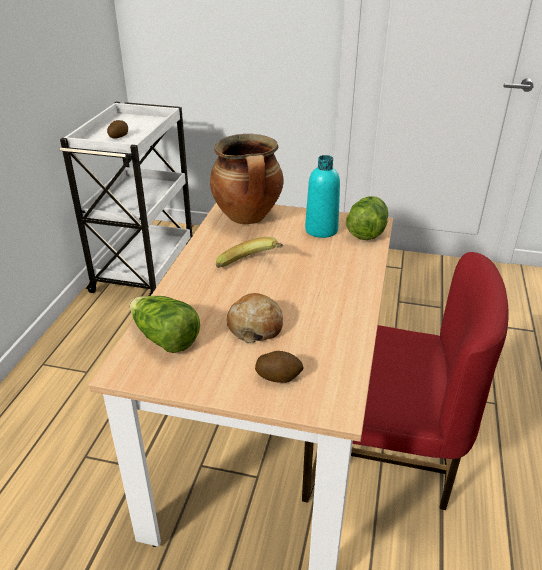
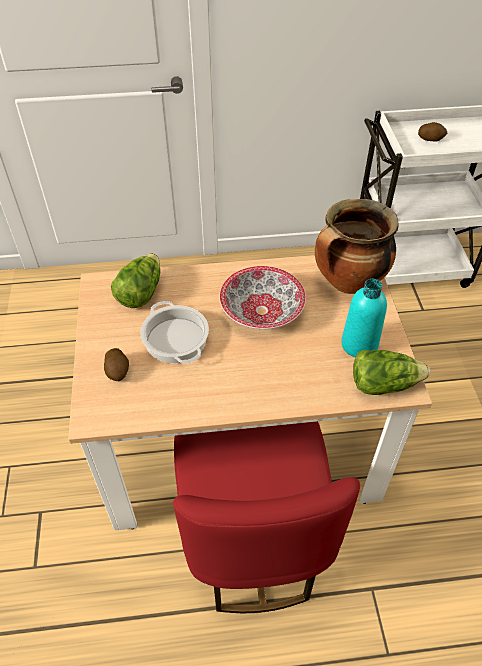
camera: 70 degrees right, 15 degrees up
banana [216,237,284,268] -> bowl [219,266,306,329]
bread [227,293,283,343] -> cooking pot [140,301,209,363]

